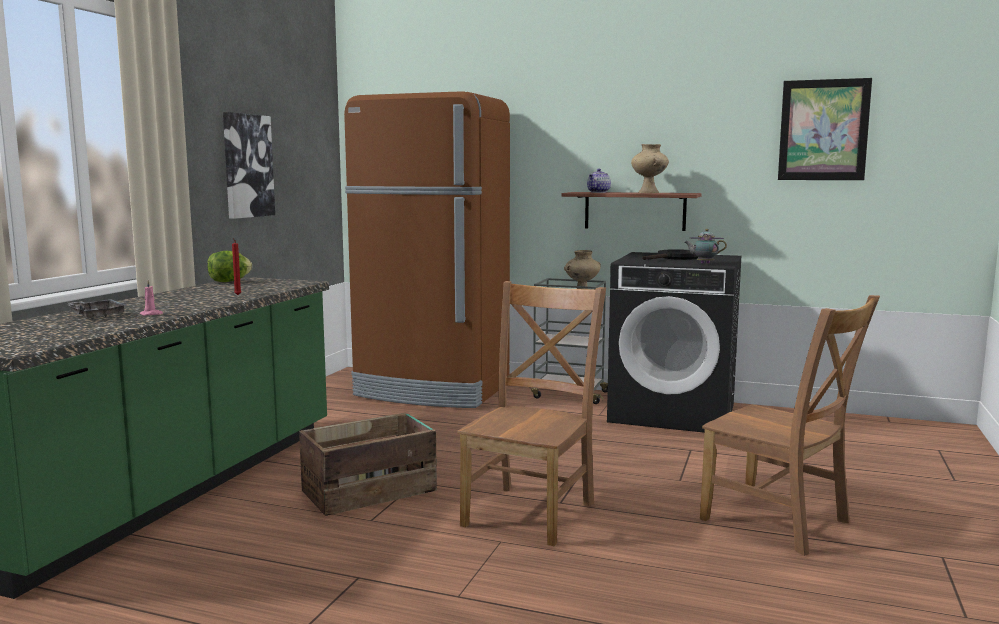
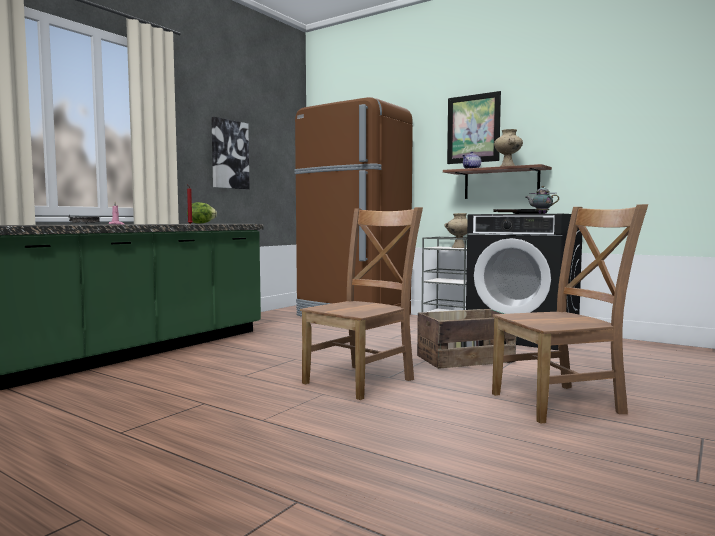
camera: 15 degrees right, 5 degrees down
crate [299,413,437,516] -> crate moved to [417,309,516,369]
brown chair [700,295,880,556] -> brown chair turned 75 degrees counterclockwise [492,204,648,424]
picture [778,78,872,180] -> picture moved to [447,91,501,164]

